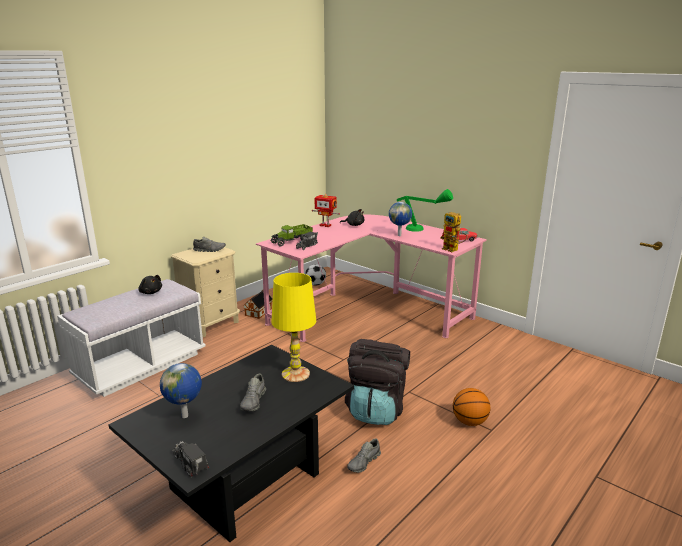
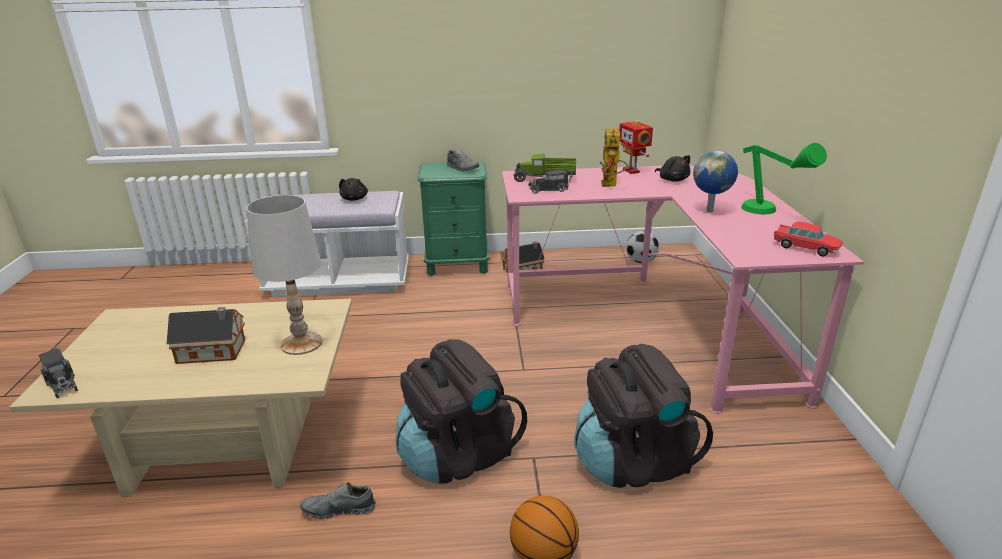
camera: 45 degrees right, 5 degrees up
black coffee table [109,345,354,542] -> beige coffee table [10,299,352,497]
globe [160,363,202,418] -> none
beige nightstand [171,247,240,337] -> green nightstand [418,161,489,276]
toy truck [173,441,209,478] -> toy truck turned 135 degrees clockwise [38,345,78,398]
grey shoe [240,374,266,411] -> toy house [167,307,245,364]
yellow table lamp [271,273,316,382] -> white table lamp [246,195,322,355]
toy robot [440,212,468,252] -> toy robot moved to [599,128,628,187]
none -> black backpack [574,344,713,488]

